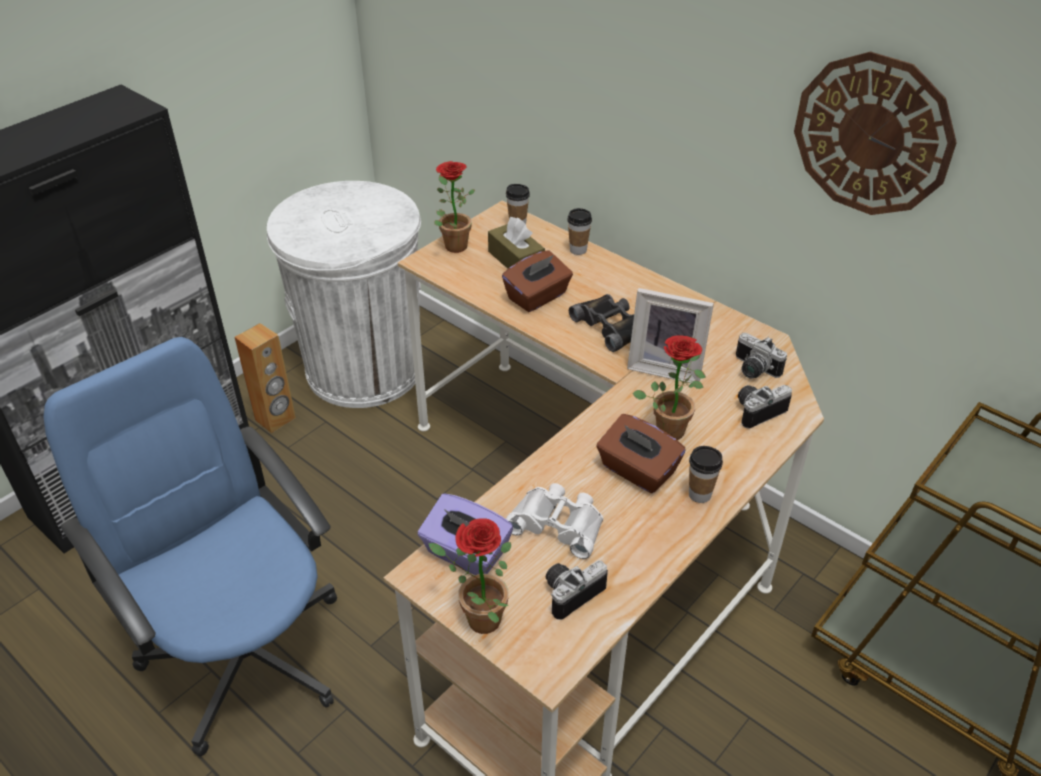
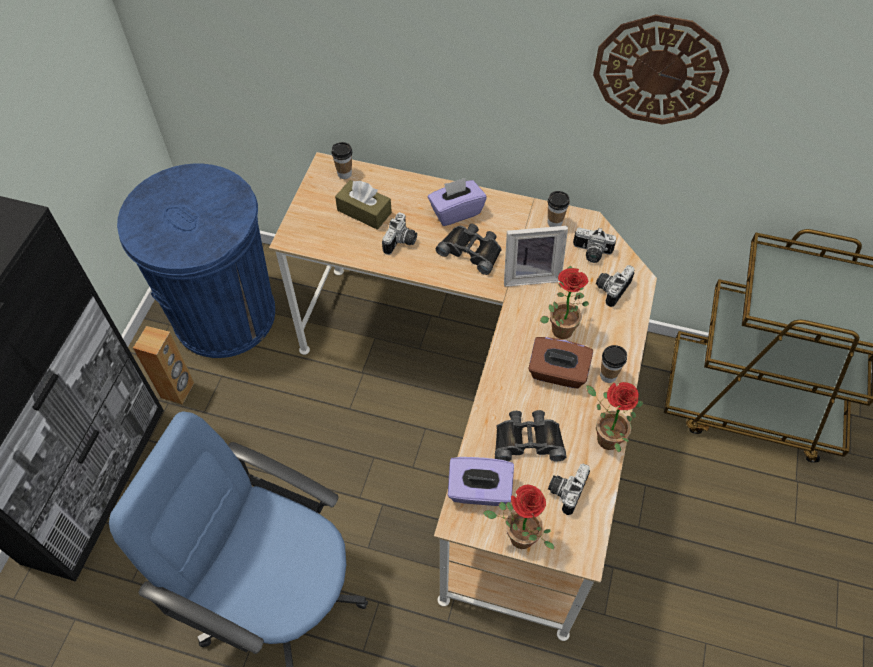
camera: 25 degrees left, 15 degrees up
white trash can [267,181,421,408] -> blue trash can [117,164,275,358]
potted plant [434,161,475,253] -> potted plant moved to [586,382,643,452]
brown tissue box [502,250,573,312] -> camera [382,212,417,255]
white binoculars [506,483,604,559] -> black binoculars [495,410,566,461]
cup [567,208,592,255] -> cup moved to [548,191,570,227]
none -> purple tissue box [428,178,487,226]

